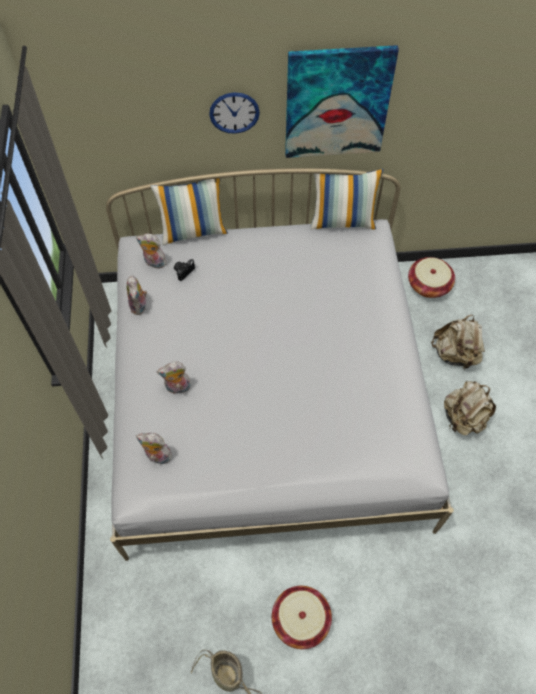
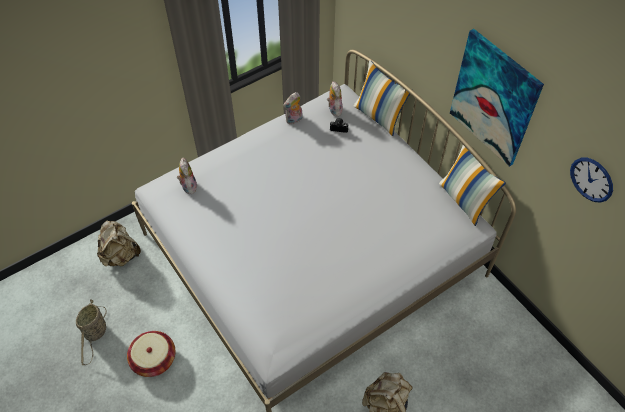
camera: 60 degrees right, 5 degrees down
plush toy [157,361,191,394] -> none
wall clock [209,92,260,134] -> wall clock moved to [570,158,613,203]
basket [408,257,455,298] -> none
beige backpack [431,315,485,369] -> beige backpack moved to [97,221,141,266]

